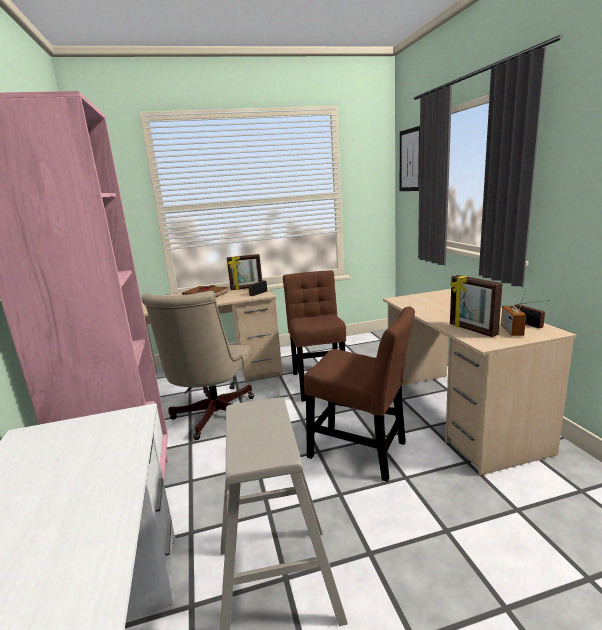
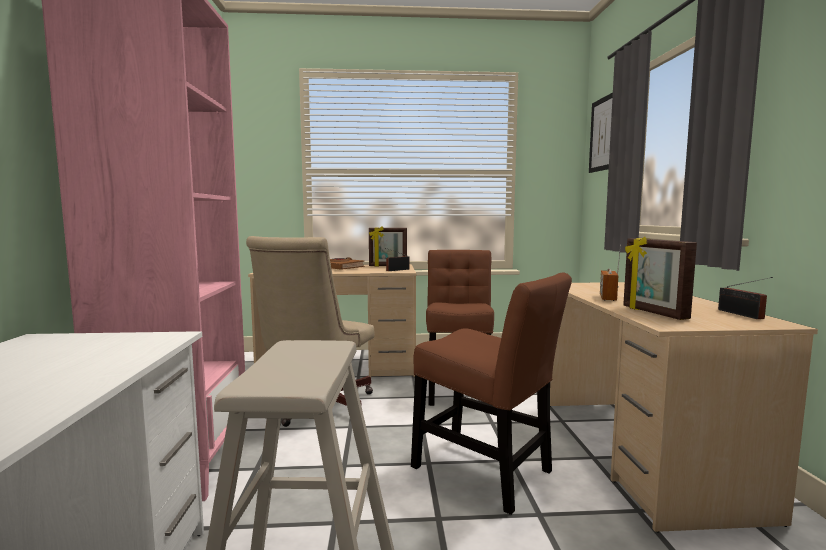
camera: 10 degrees right, 10 degrees down
radio [501,288,526,336] -> radio moved to [600,245,621,301]

